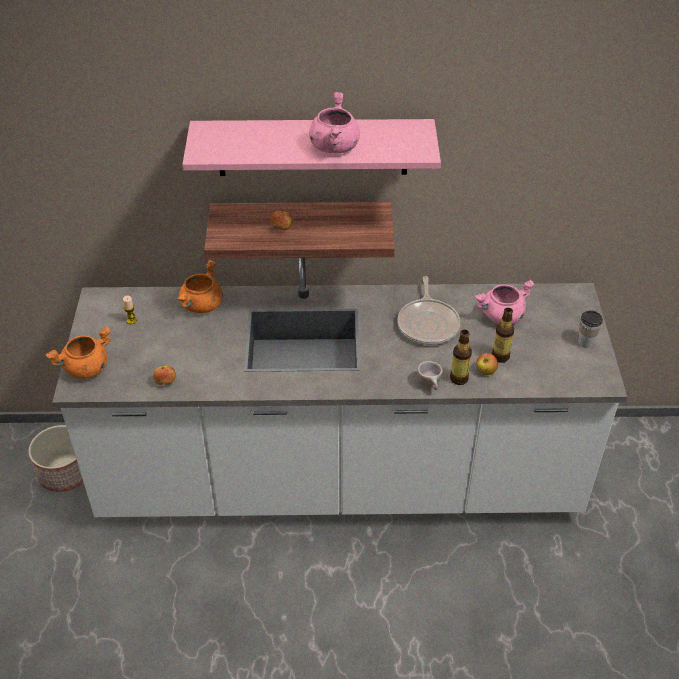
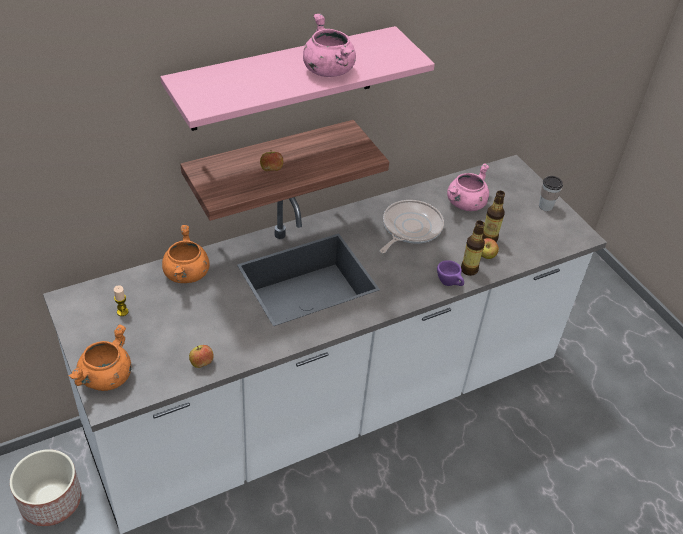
camera: 30 degrees left, 0 degrees up
frying pan [397,276,460,345] -> frying pan turned 120 degrees counterclockwise [380,200,444,253]
beige cup [417,361,443,390] -> purple cup [437,260,464,286]

